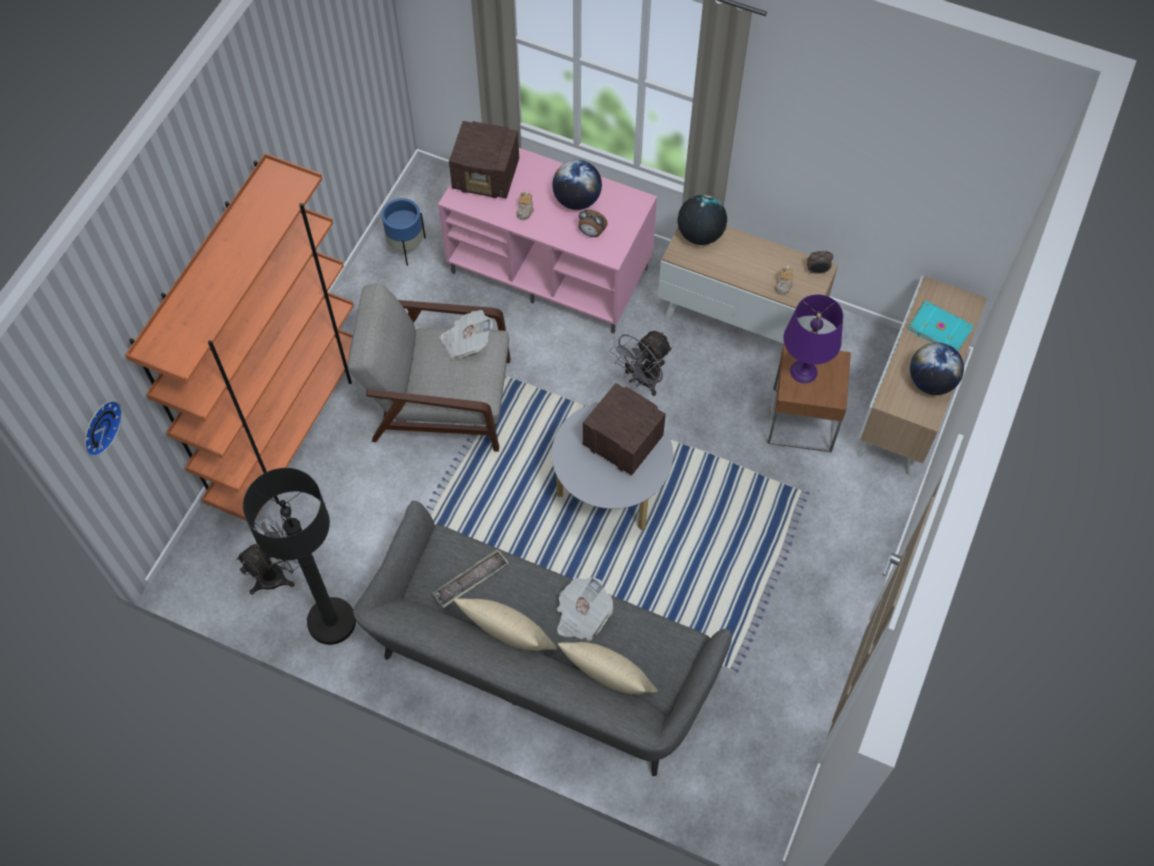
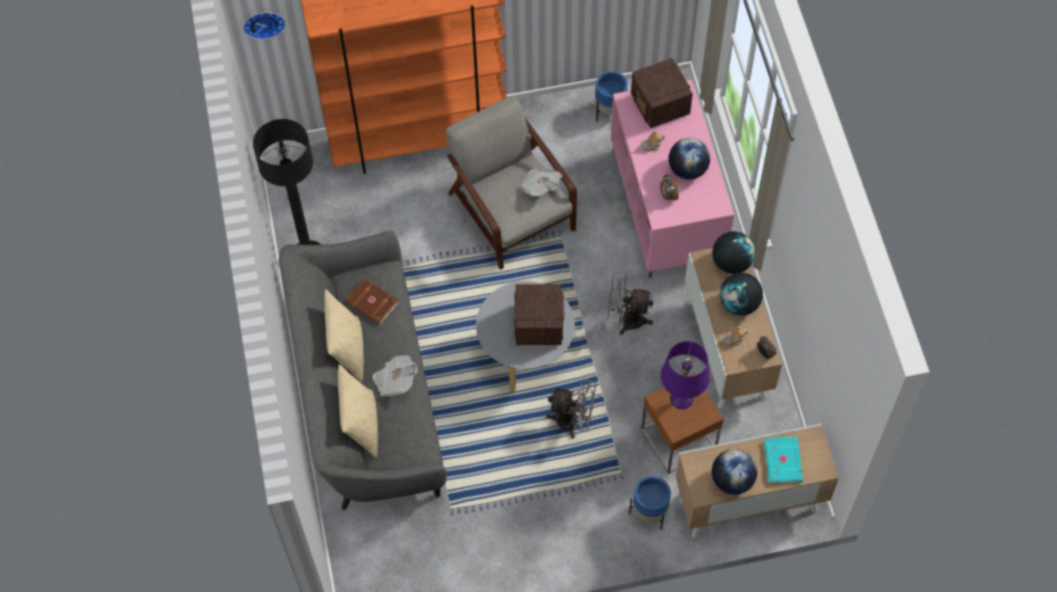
camera: 55 degrees right, 0 degrees up
grey fan [236,514,300,595] -> grey fan moved to [546,379,596,438]
tray [433,549,509,608] -> brown book [345,278,399,325]
none -> blue planter [629,476,671,530]
none -> globe [720,273,763,316]

